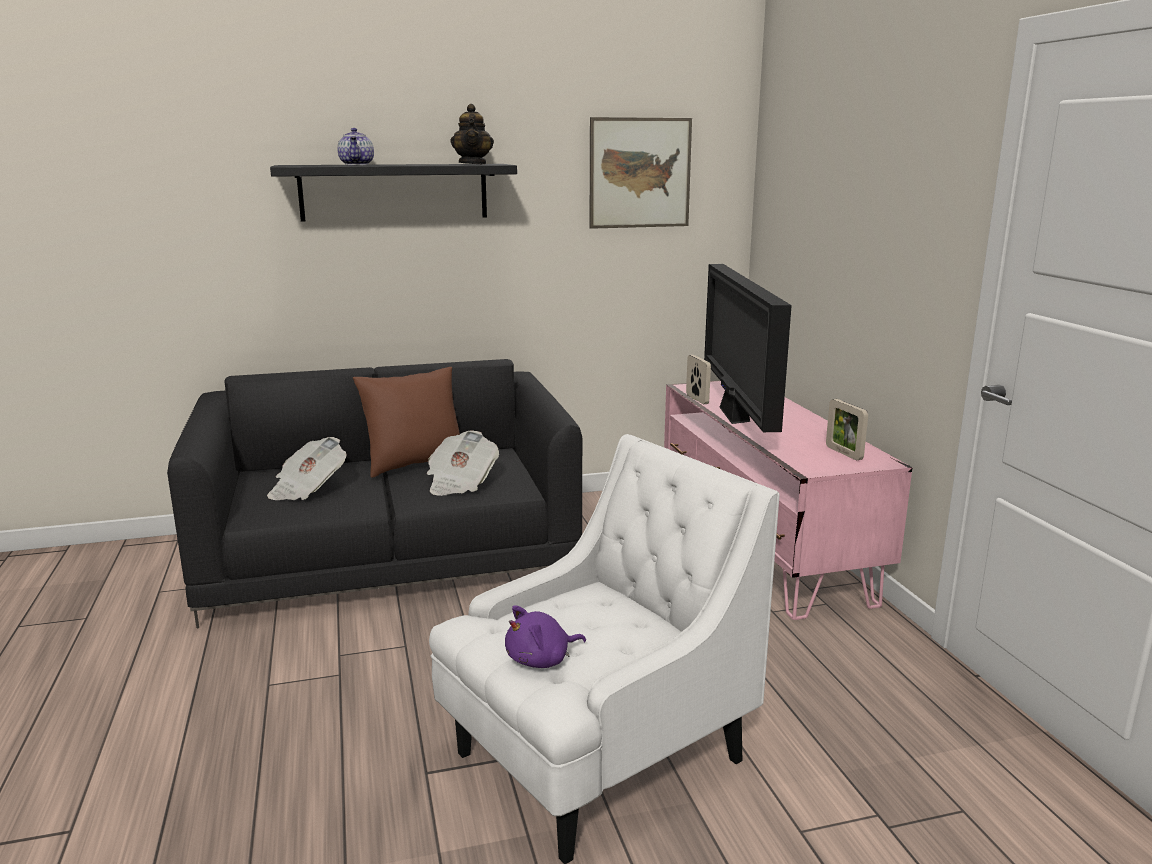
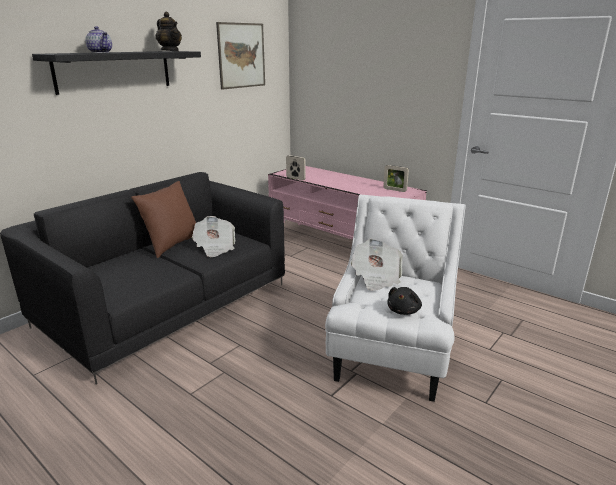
camera: 35 degrees left, 5 degrees up
newspaper [267,437,346,500] -> newspaper moved to [351,238,403,291]
purple plush toy [505,605,586,668] -> black plush toy [388,287,422,315]
television [704,264,792,432] -> none

